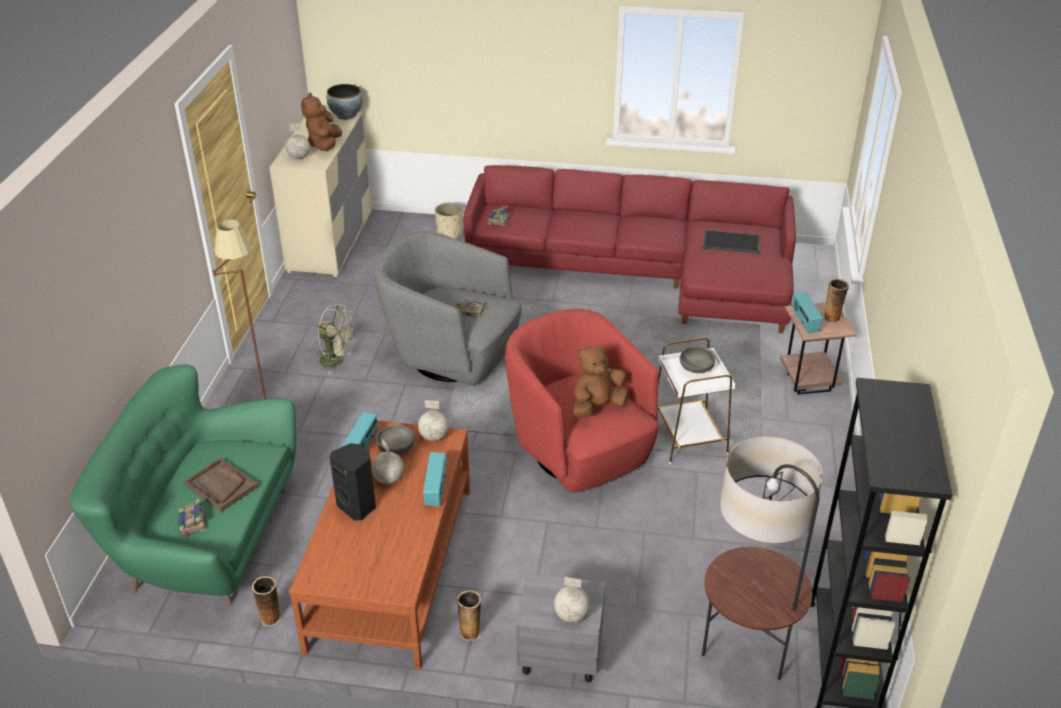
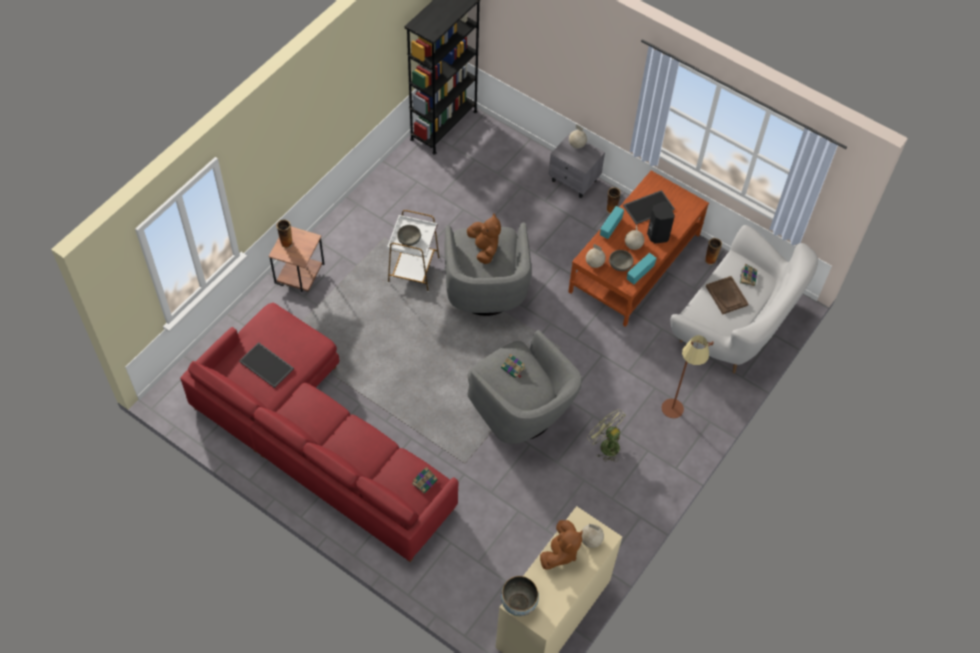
camera: 155 degrees left, 20 degrees up
green sofa [70,364,296,606] -> white sofa [670,225,818,373]
beige planter [435,203,463,239] -> none
red armchair [505,309,659,493] -> grey armchair [444,222,532,316]
brown plush toy [572,344,628,418] -> brown plush toy turned 105 degrees counterclockwise [467,214,501,264]
floor lamp [702,437,823,680] -> none
radio [792,291,823,334] -> none
none -> tray [623,190,675,224]

